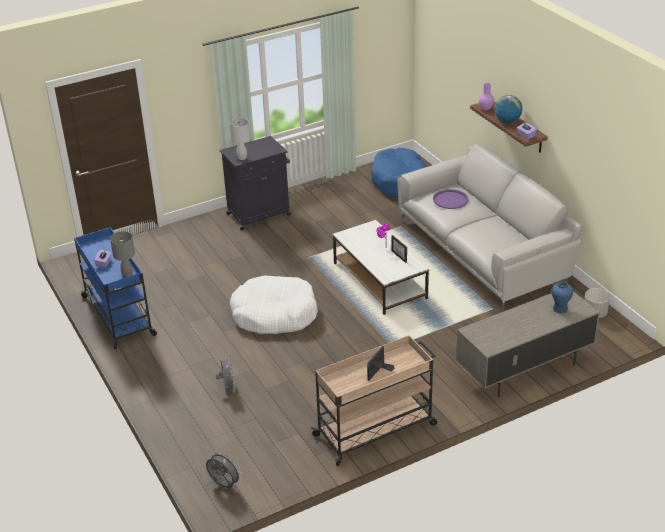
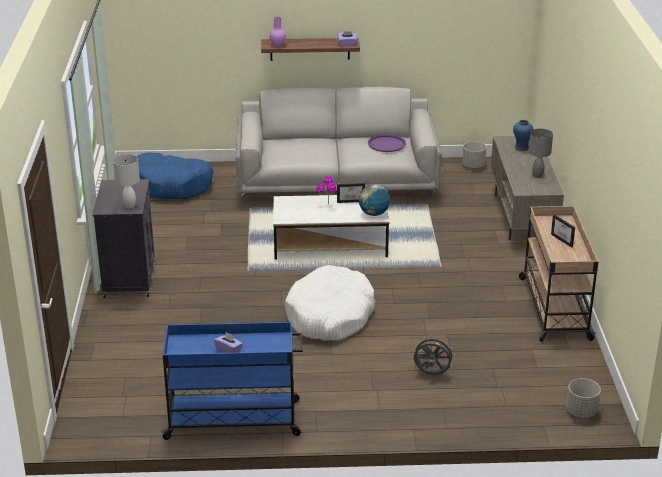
camera: 65 degrees left, 5 degrees down
grey table lamp [110,231,135,278] -> grey table lamp moved to [529,129,553,178]
grey fan [206,451,242,488] -> grey planter [566,378,601,418]
purple tray [433,189,469,209] -> purple tray moved to [368,134,406,152]
globe [494,95,523,123] -> globe moved to [359,184,390,216]

